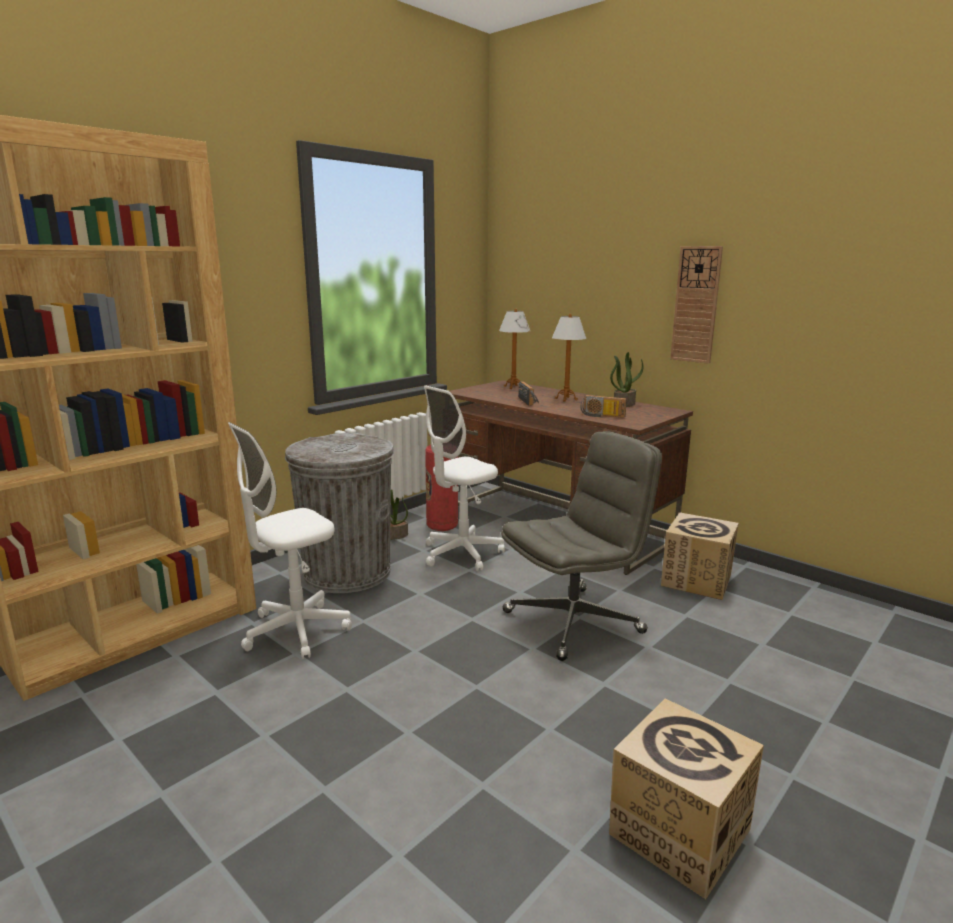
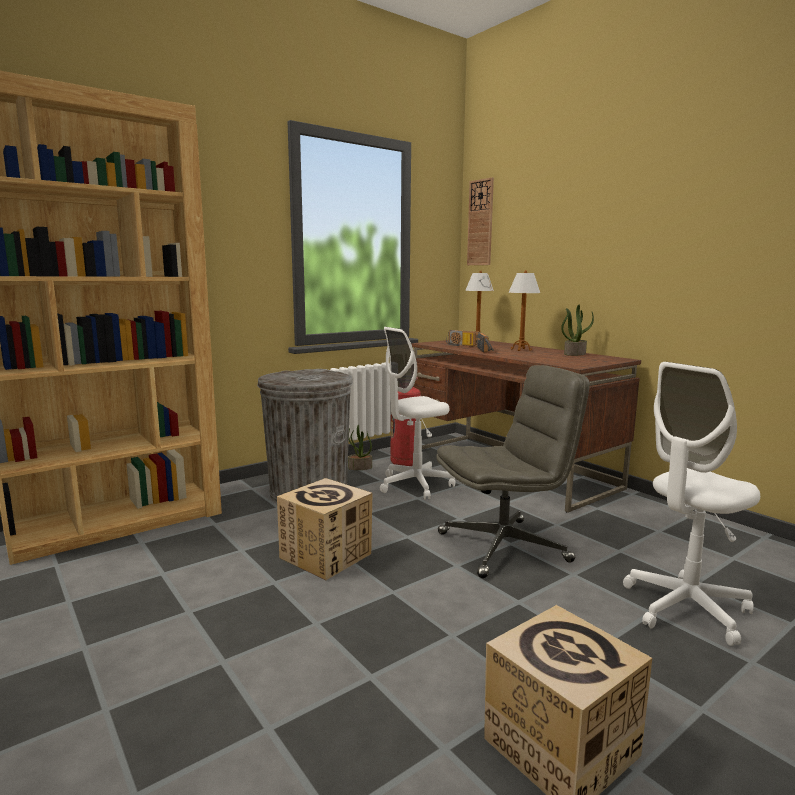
camera: 10 degrees right, 5 degrees down
white office chair [228,422,352,659] -> white office chair moved to [623,362,760,646]
radio [580,395,627,418] -> radio moved to [446,330,480,347]
cardboard box [661,512,739,600] -> cardboard box moved to [277,478,372,580]
wall clock [670,246,723,364] -> wall clock moved to [467,177,494,265]

